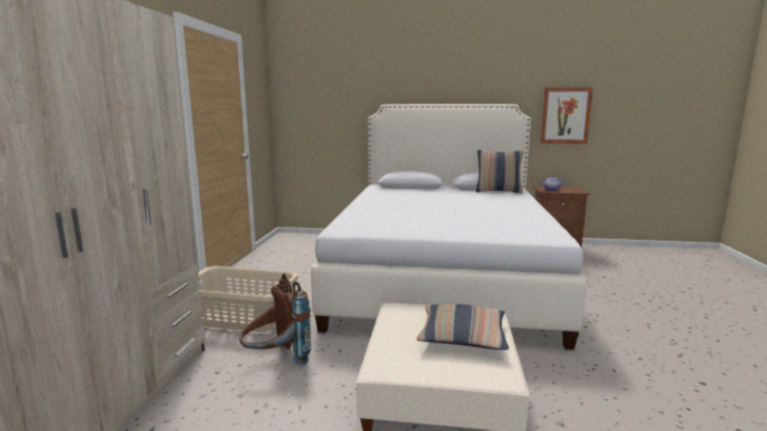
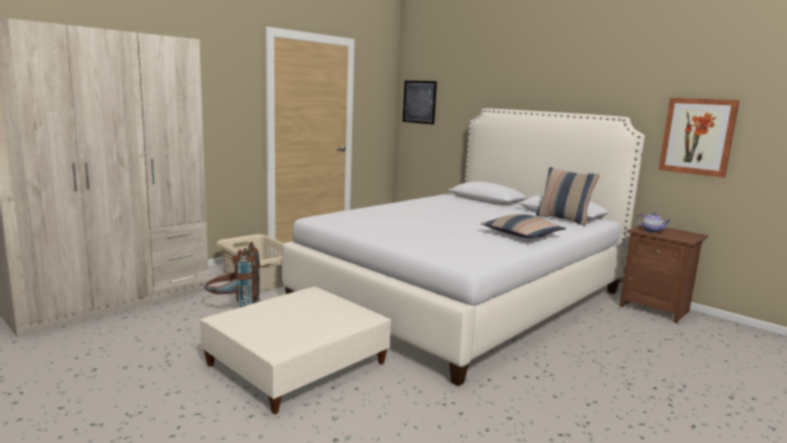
camera: 35 degrees right, 0 degrees up
pillow [417,304,509,350] -> pillow moved to [481,214,566,238]
none -> picture [403,81,437,124]

